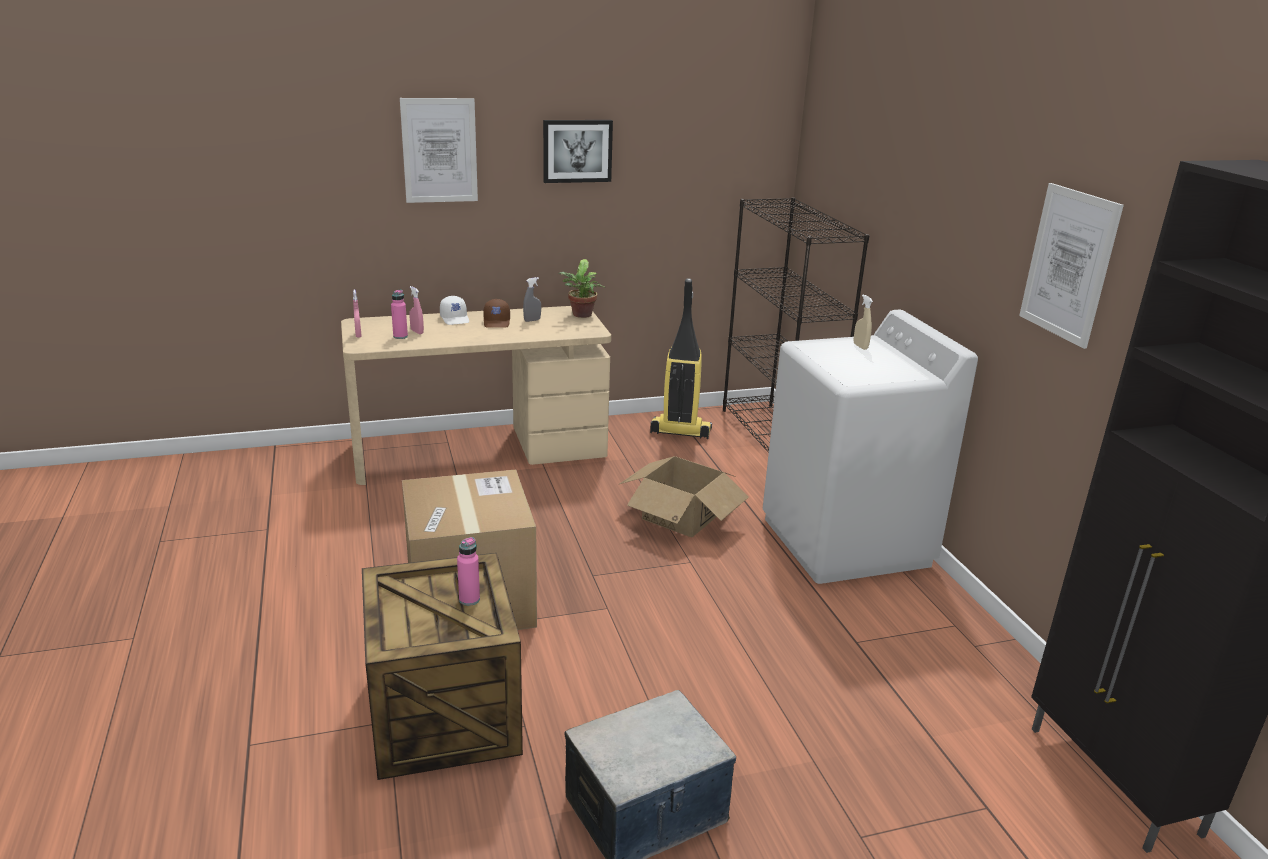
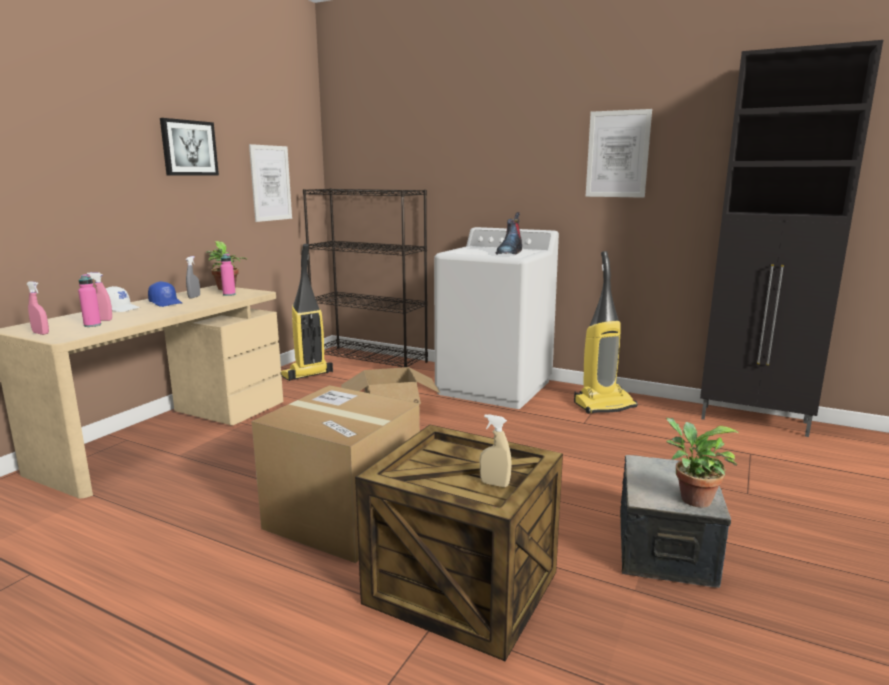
camera: 45 degrees left, 10 degrees down
picture [400,98,478,203] -> picture moved to [249,144,292,222]
pink bottle [457,537,480,606] -> pink bottle moved to [220,254,236,296]
brown cap [483,299,510,328] -> blue cap [148,281,182,307]
beige spray bottle [854,294,873,350] -> beige spray bottle moved to [480,414,512,487]
none -> boot [495,212,522,255]
none -> vacuum cleaner [574,251,638,414]
none -> potted plant [666,418,738,508]

